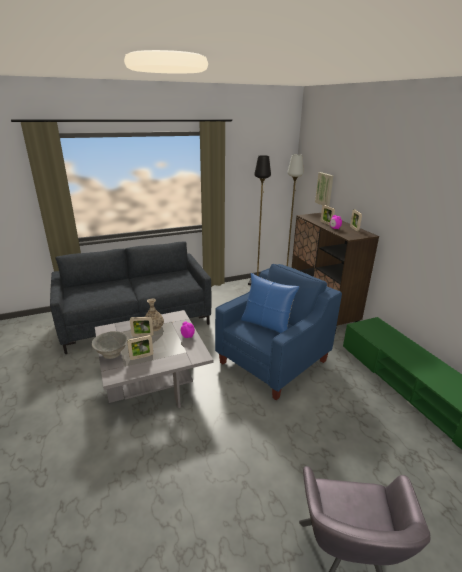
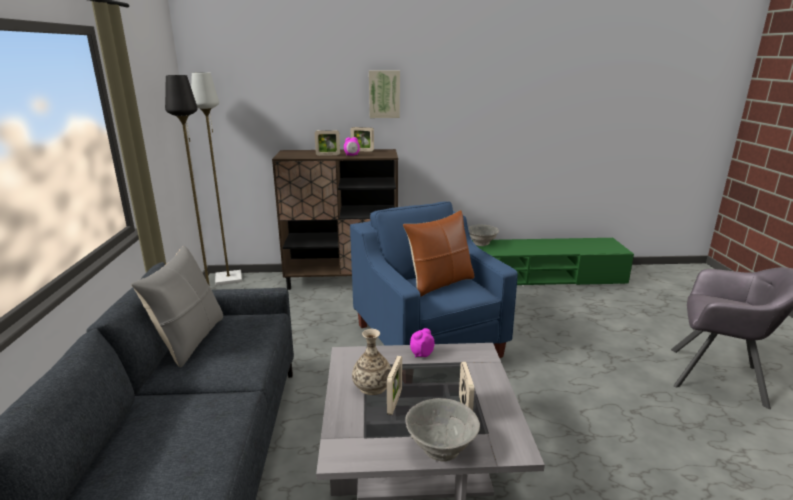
camera: 70 degrees left, 5 degrees down
blue pillow [241,273,299,333] -> brown pillow [403,210,474,296]
picture [315,172,333,206] -> picture moved to [369,70,400,118]
none -> grey pillow [131,245,223,368]
none -> grey bowl [468,224,499,246]

